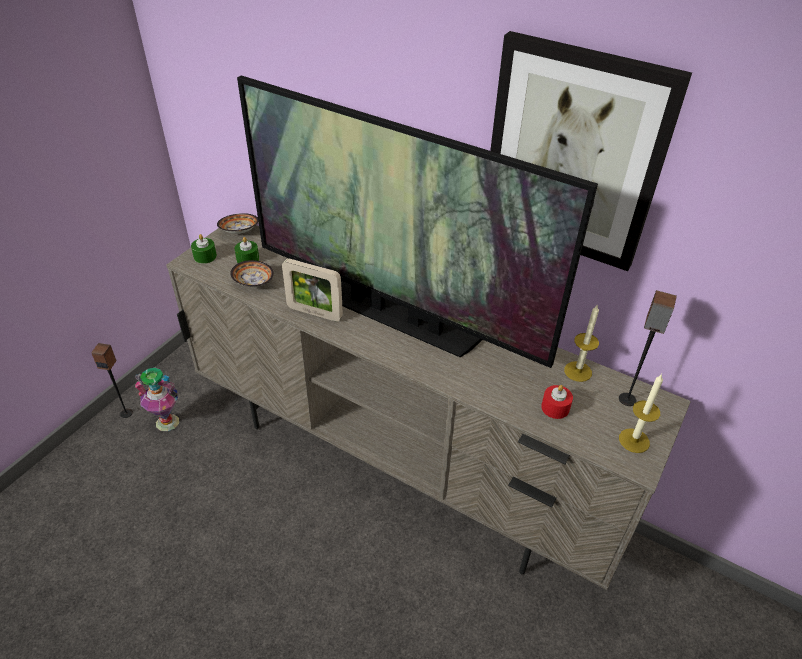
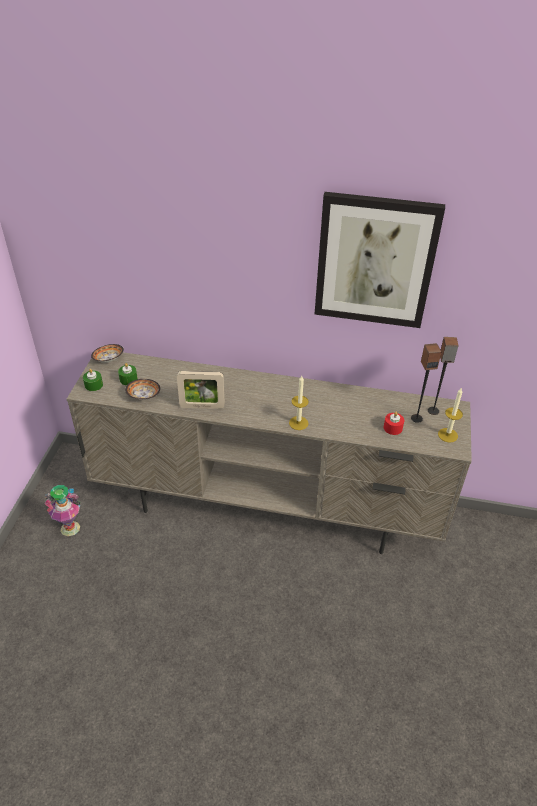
camera: 20 degrees left, 0 degrees up
speaker [91,343,133,418] -> speaker moved to [411,343,441,423]
television [237,75,598,368] -> none
candle [564,305,599,382] -> candle moved to [289,376,309,430]

